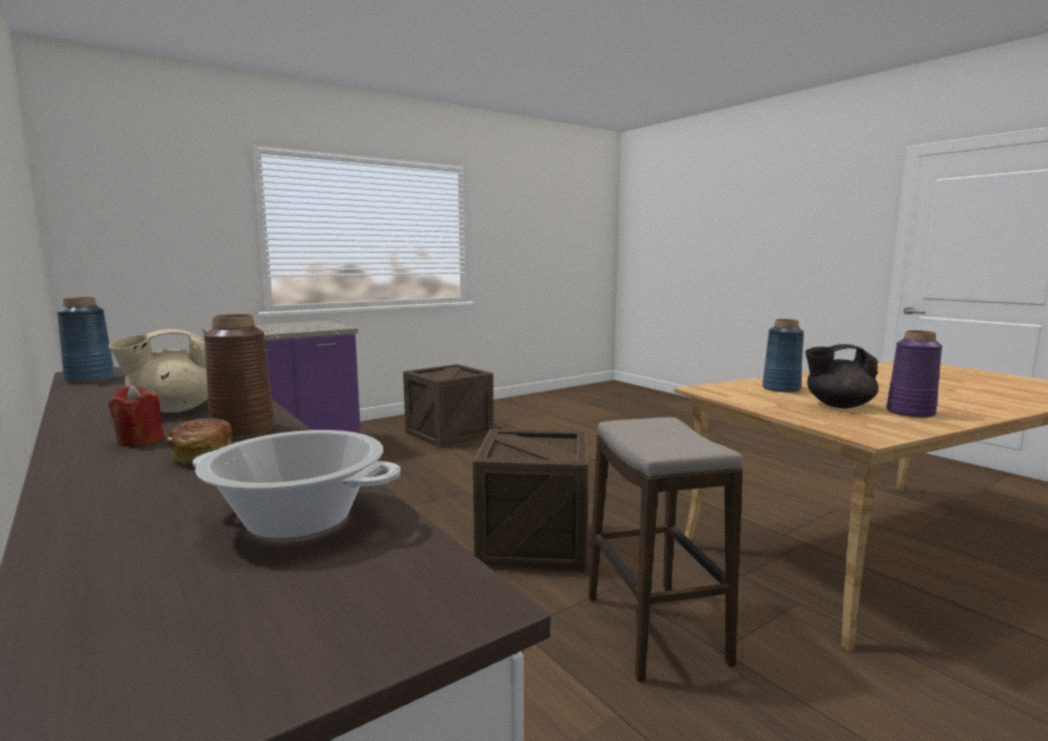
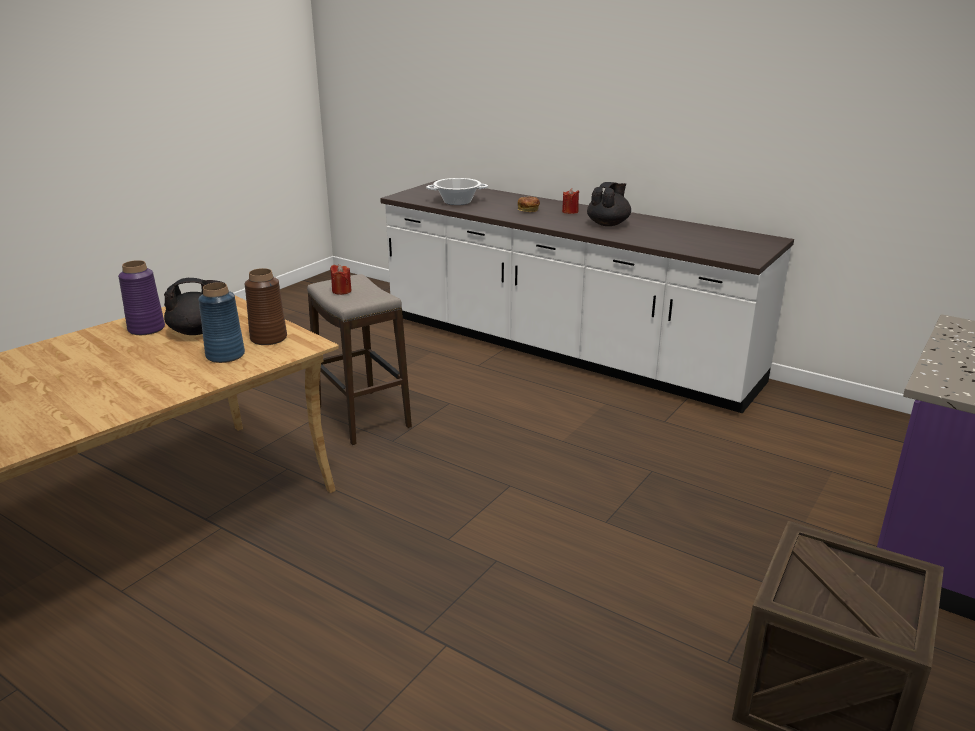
camera: 160 degrees right, 15 degrees up
blue vase [57,297,115,383] -> none
beige teapot [109,329,208,413] -> black teapot [587,182,631,226]
brown vase [204,314,275,438] -> brown vase moved to [245,268,287,345]
crate [473,429,588,572] -> none
none -> red candle [330,264,352,295]

